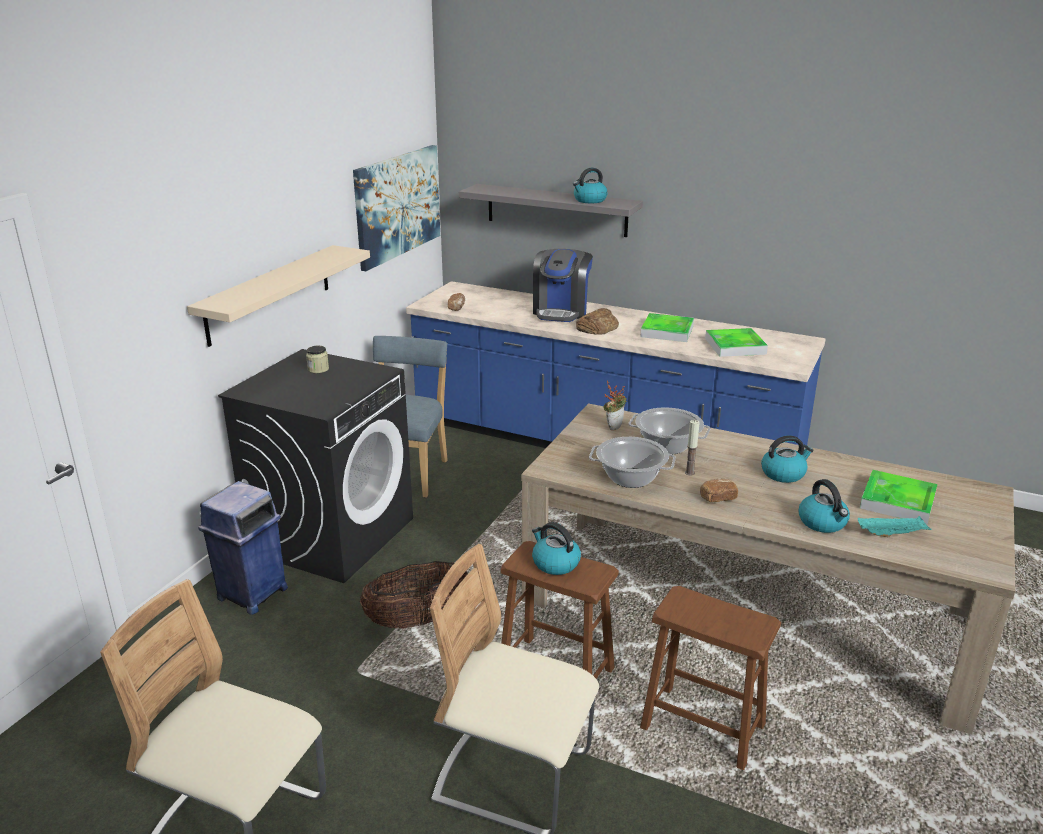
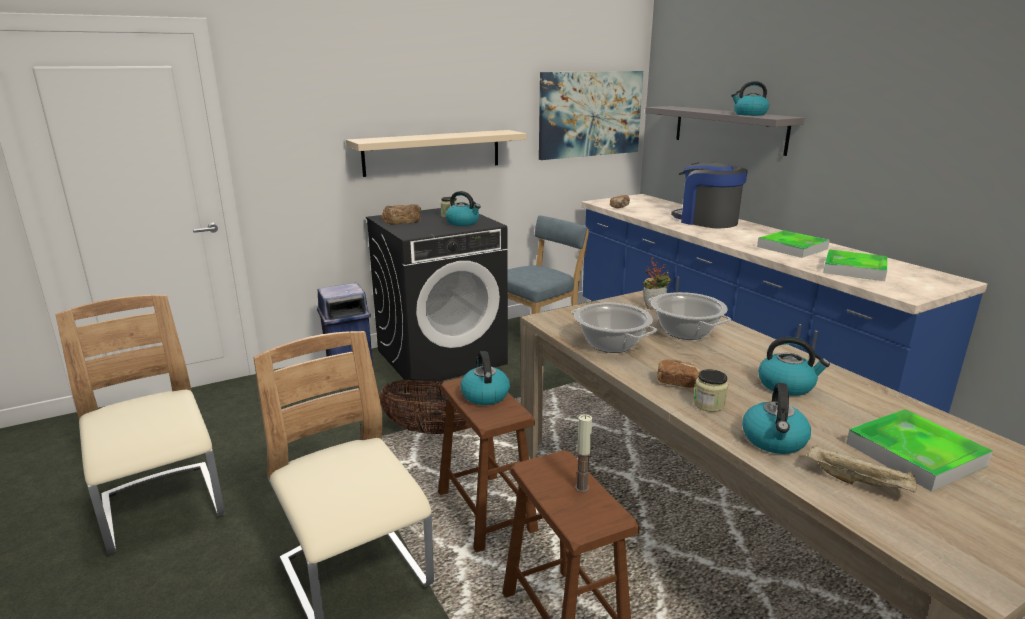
camera: 35 degrees right, 5 degrees down
coffee machine [533,249,593,322] -> coffee machine turned 90 degrees clockwise [671,163,748,228]
bread [576,308,619,335] -> bread moved to [381,204,421,225]
candle [685,420,700,476] -> candle moved to [575,414,592,493]
turquoise tray [858,516,932,537] -> beige tray [807,445,917,492]
none -> kettle [446,191,481,226]
none -> jar [693,369,728,412]

